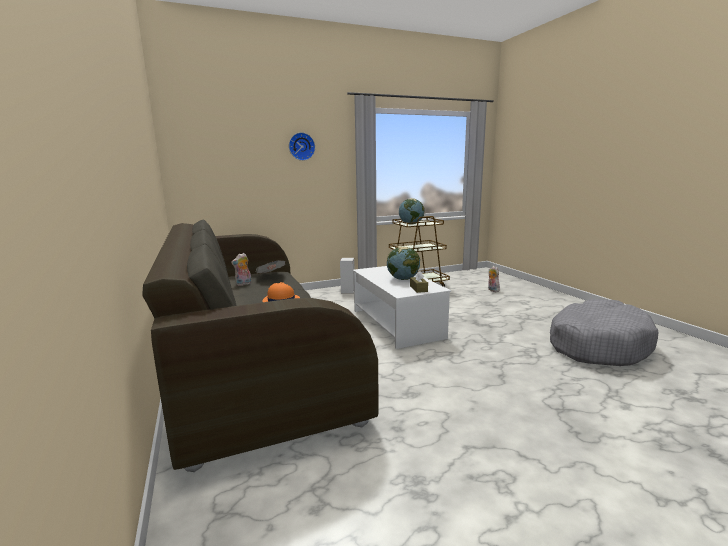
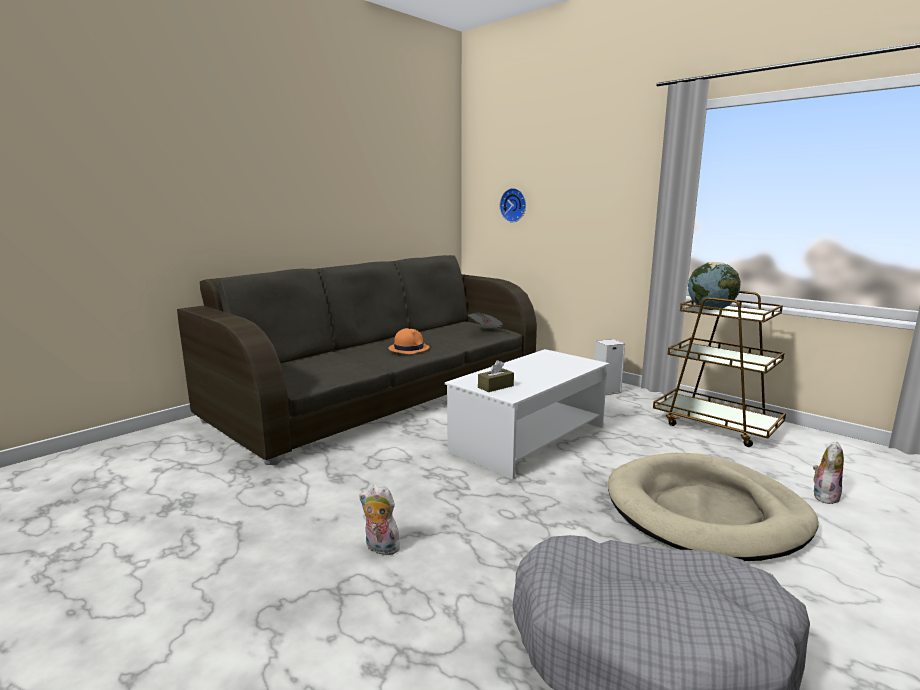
camera: 65 degrees right, 0 degrees up
plush toy [231,253,252,286] -> plush toy moved to [359,485,400,555]
wall clock [289,132,315,161] -> wall clock moved to [500,188,526,222]
globe [387,247,420,280] -> none
none -> beige dog bed [608,453,819,561]

